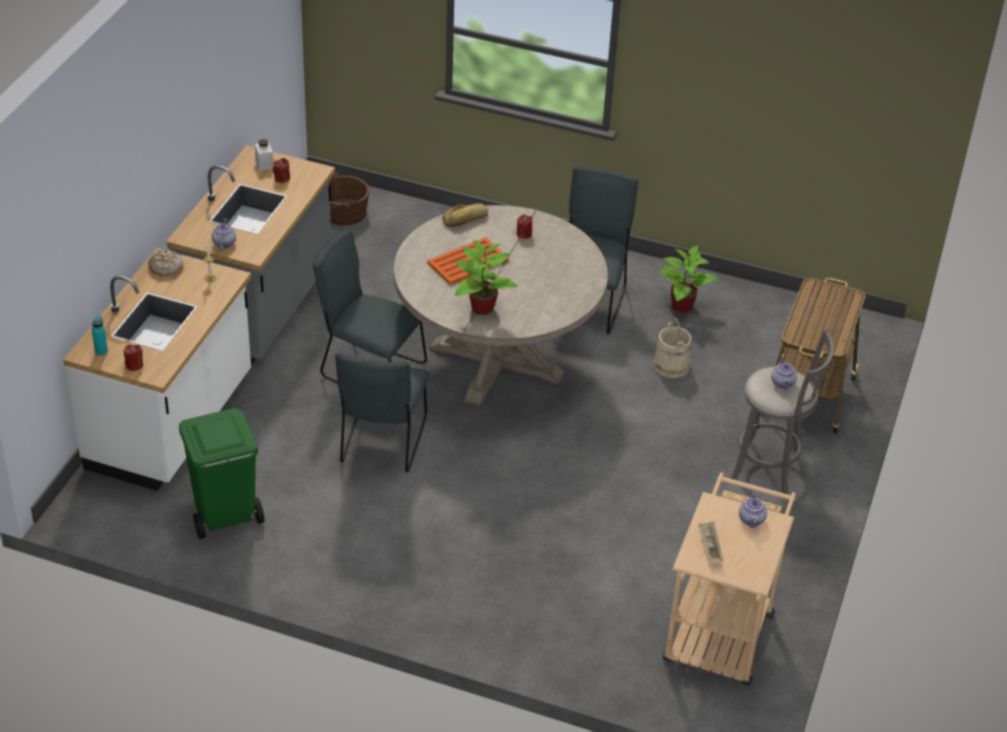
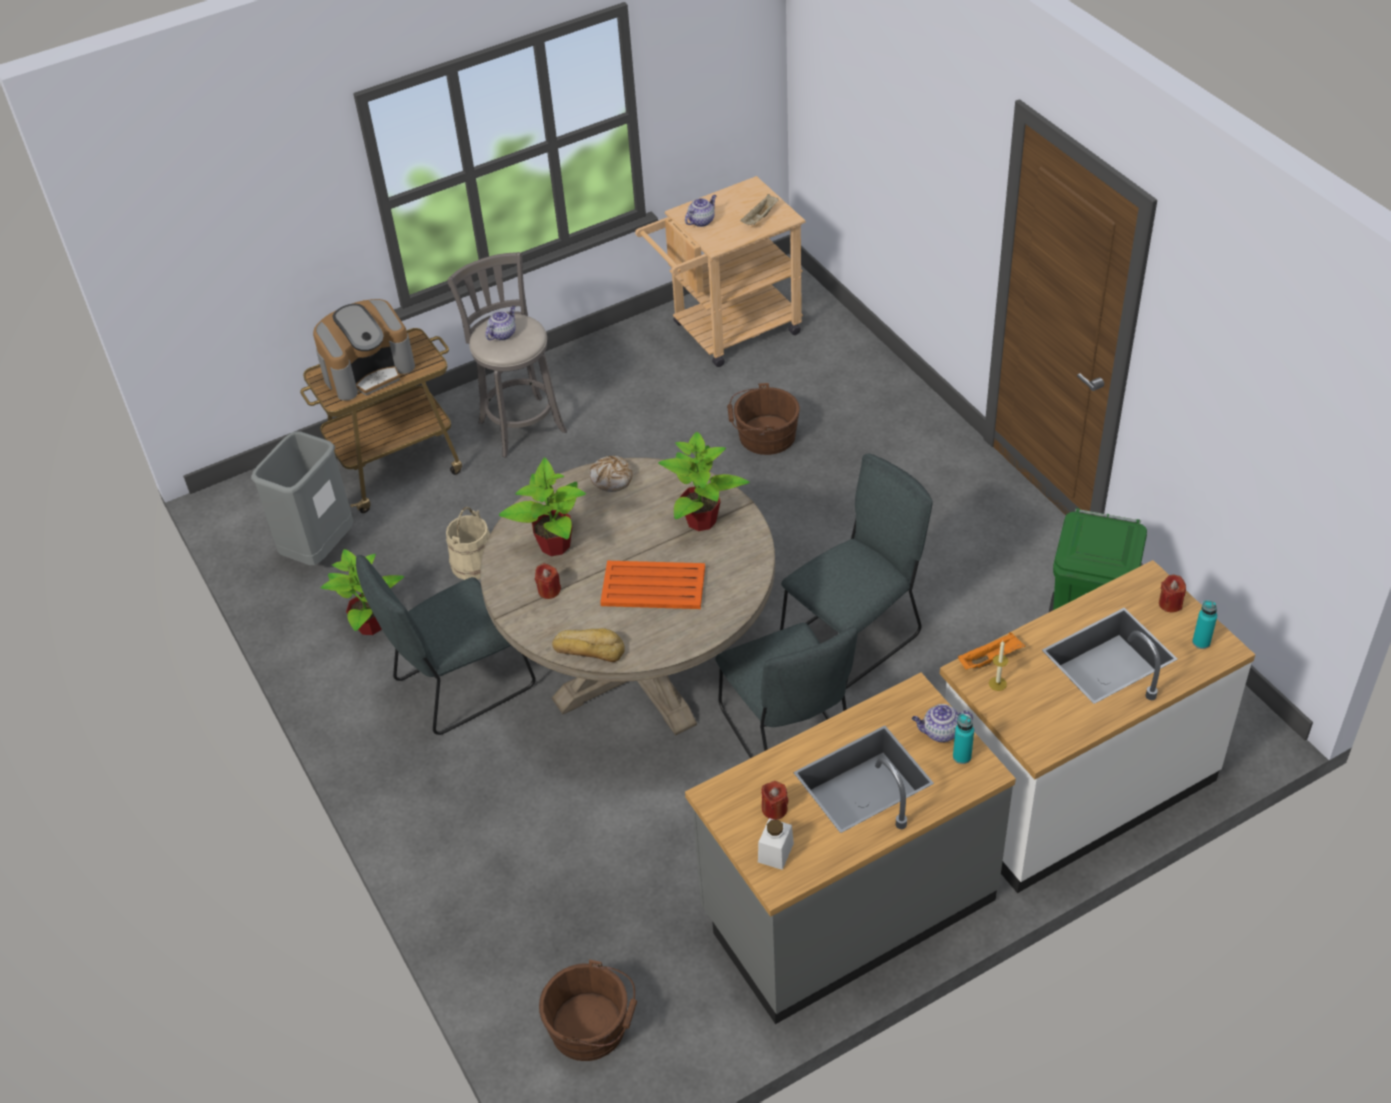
camera: 135 degrees left, 5 degrees up
bread [148,249,183,276] -> bread moved to [590,456,633,492]
teapot [211,218,236,249] -> teapot turned 45 degrees clockwise [912,704,973,742]
none -> grey trash can [251,431,353,565]
none -> coffee machine [313,299,415,401]
none -> potted plant [499,457,586,556]
none -> brown bucket [727,383,800,455]
none -> turquoise bottle [953,714,974,764]
none -> orange tray [958,632,1025,670]

